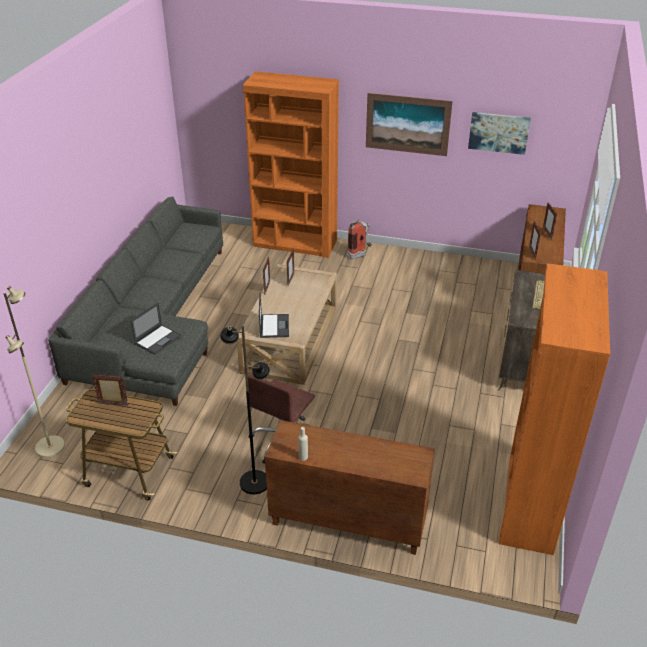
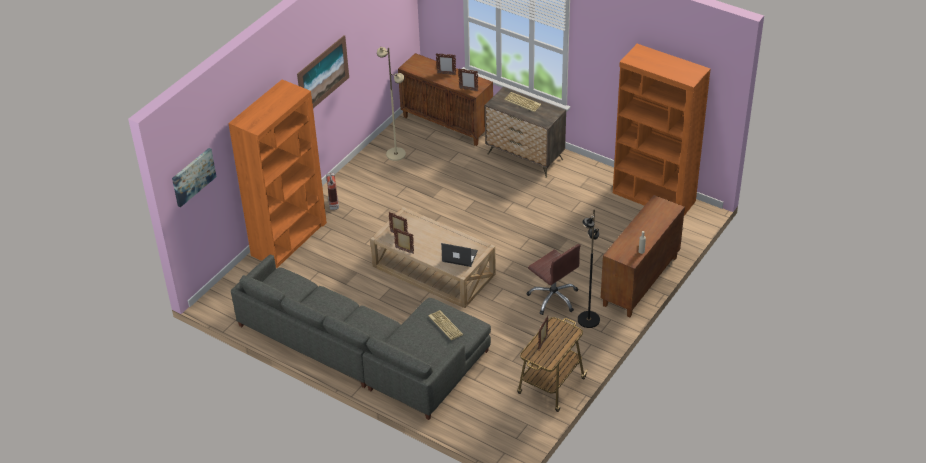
camera: 70 degrees left, 5 degrees up
beige floor lamp [3,286,65,458] -> beige floor lamp moved to [377,47,406,161]
laptop [131,303,182,355] -> keyboard [428,310,464,340]
picture [468,112,531,155] -> picture moved to [172,148,217,207]

